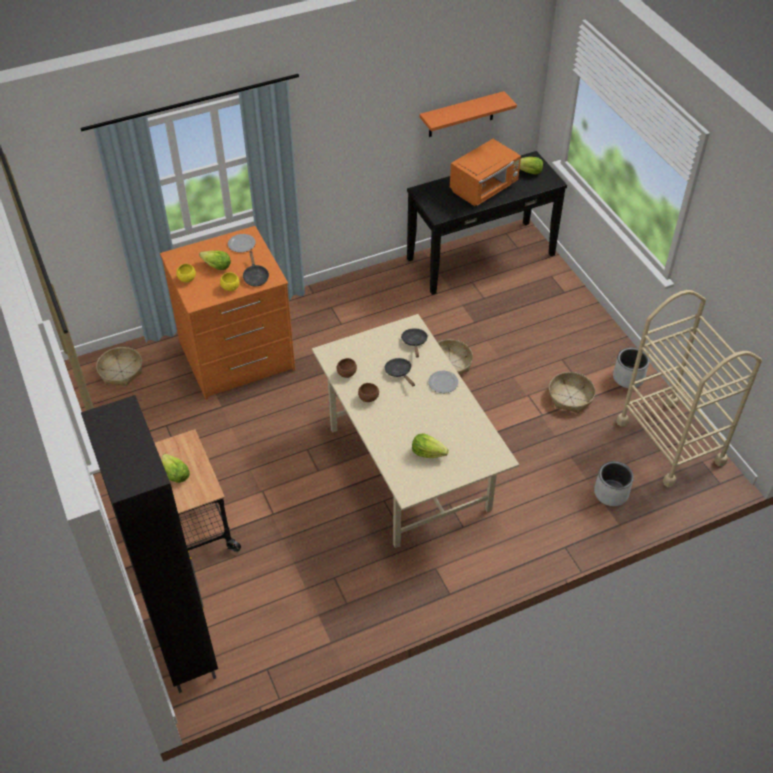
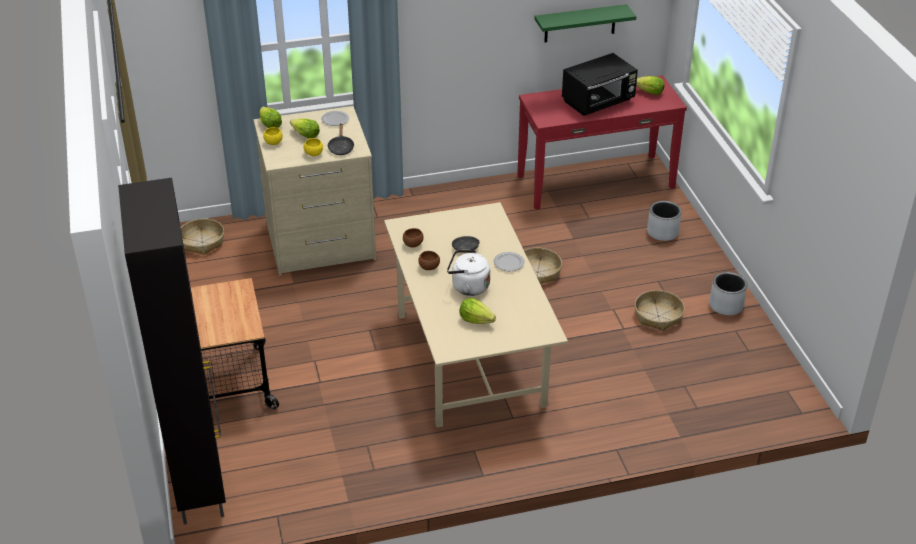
camera: 10 degrees right, 10 degrees down
orange dresser [160,226,295,400] -> beige dresser [254,106,376,276]
lettuce [162,454,190,483] -> lettuce moved to [259,107,282,128]
black frying pan [401,328,428,358] -> none
black console table [407,151,567,295] -> red console table [517,75,687,210]
orange shelf [420,91,517,137] -> green shelf [534,4,636,42]
orange microwave [450,139,521,206] -> black microwave [562,53,638,116]
grey planter [594,461,634,506] -> grey planter moved to [647,201,682,241]
beige cart [616,290,762,487] -> none
none -> white kettle [447,250,490,296]

